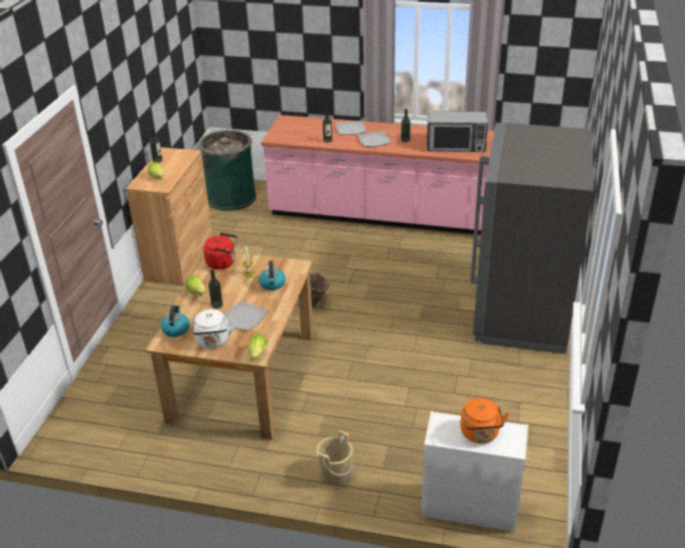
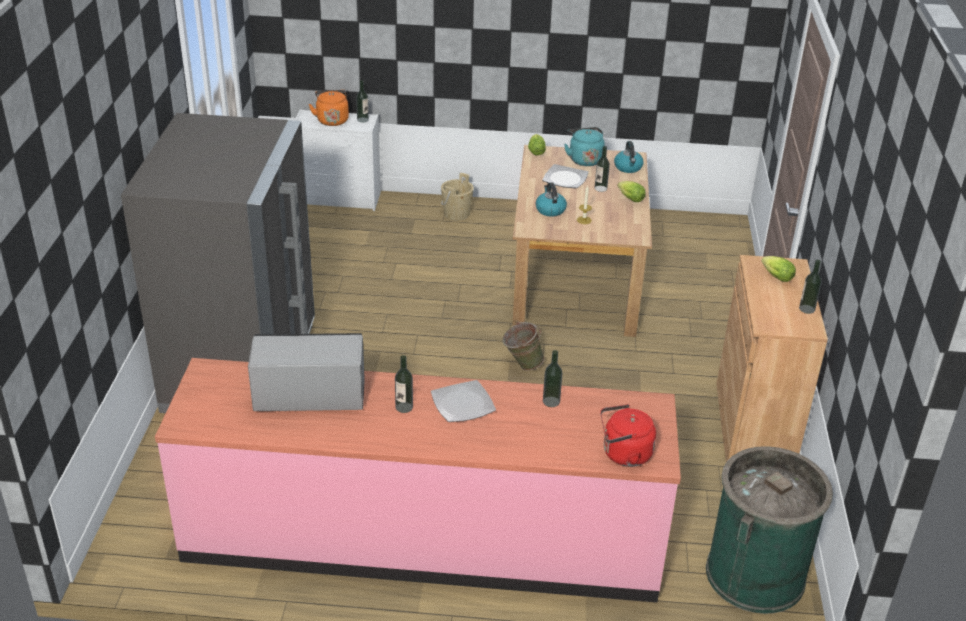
camera: 170 degrees right, 0 degrees up
white kettle [193,309,236,348] -> turquoise kettle [564,127,605,166]
red kettle [204,233,237,269] -> red kettle moved to [600,404,656,467]
plate [336,120,366,135] -> none
none -> bottle [356,80,369,122]

